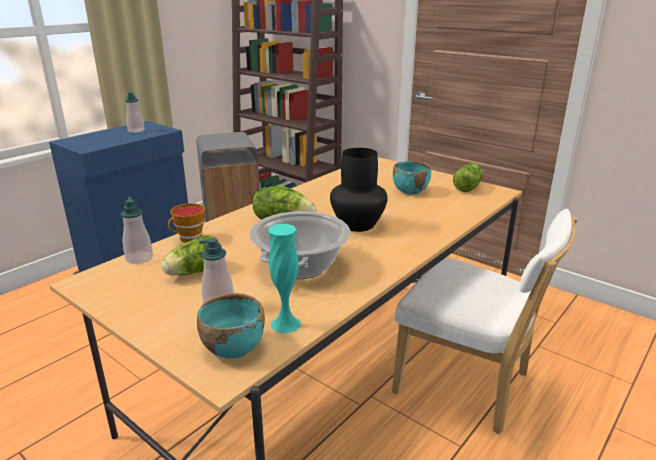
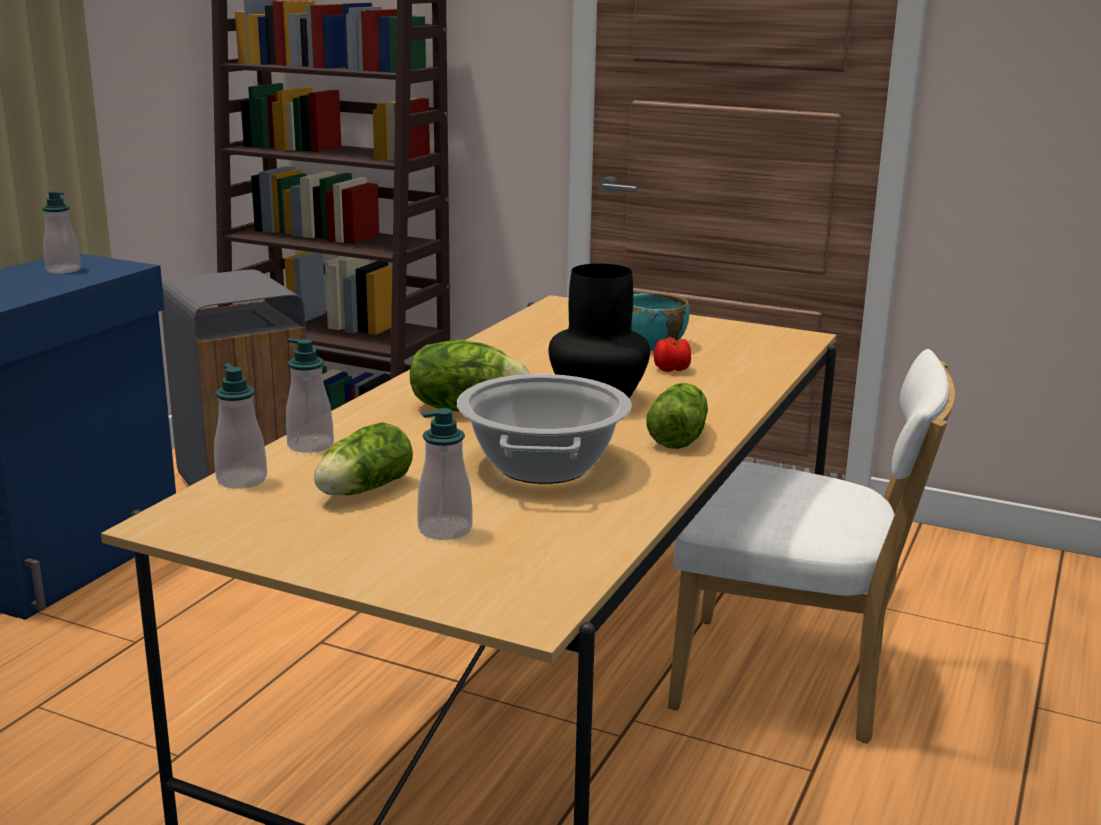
camera: 15 degrees left, 5 degrees down
cup [168,203,205,243] -> soap dispenser [286,338,334,453]
turquoise bowl [197,293,265,359] -> none
turquoise vase [268,224,301,334] -> none
lettuce [453,164,483,192] -> lettuce moved to [646,383,708,449]
none -> tomato [654,337,691,372]

